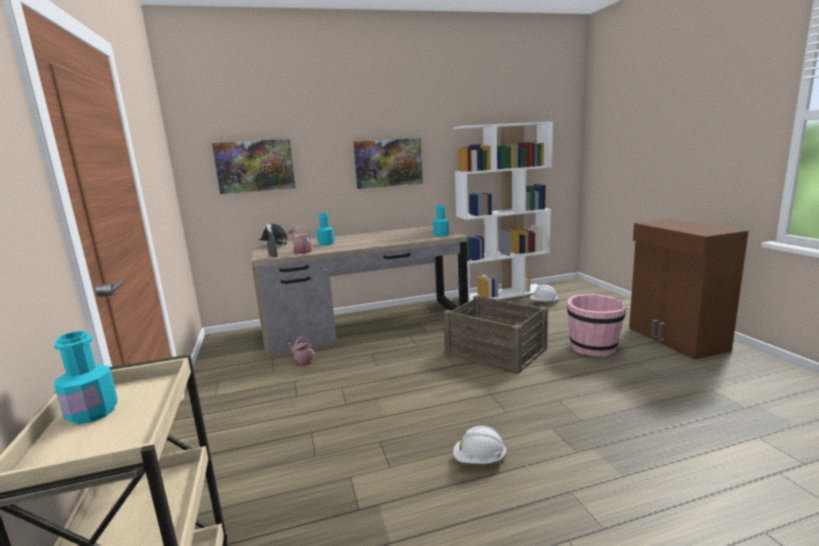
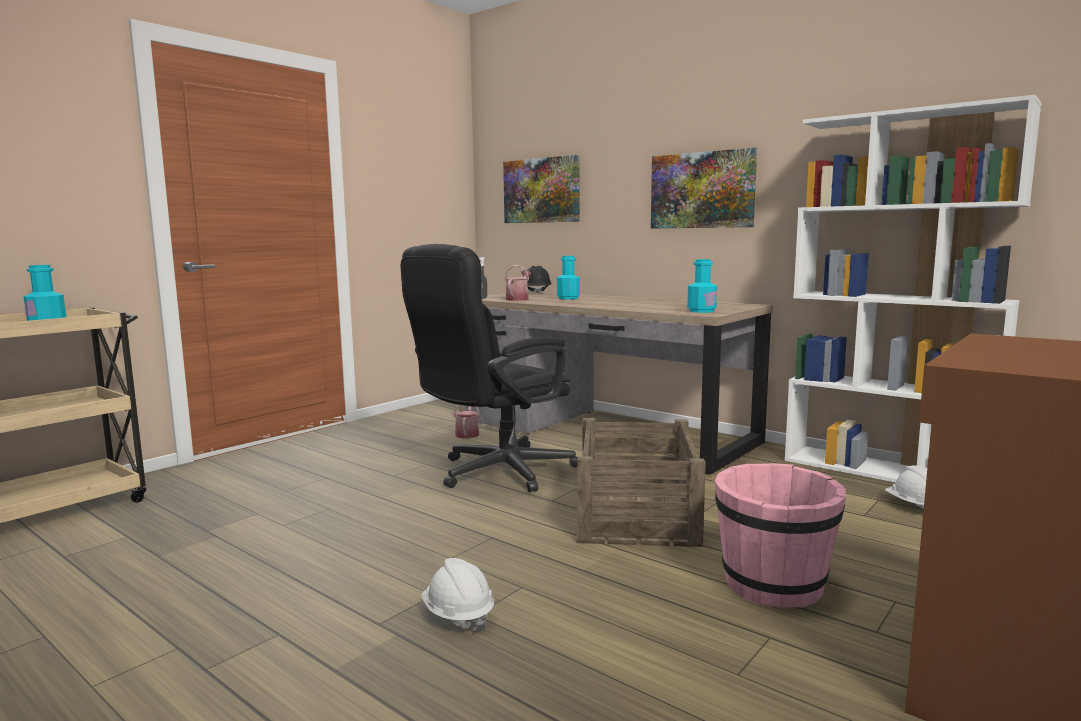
camera: 55 degrees right, 5 degrees down
white hard hat [453,426,507,464] -> white hard hat moved to [421,558,494,632]
none -> black office chair [400,244,578,493]

